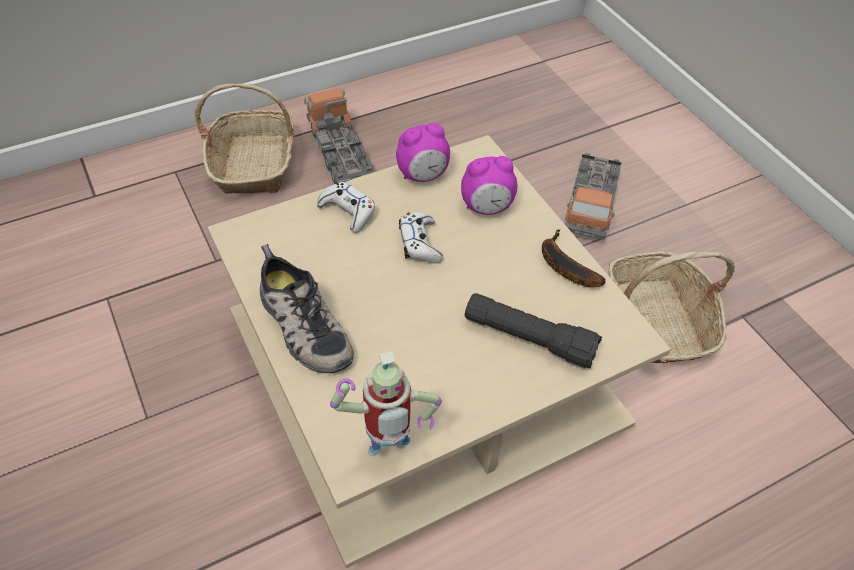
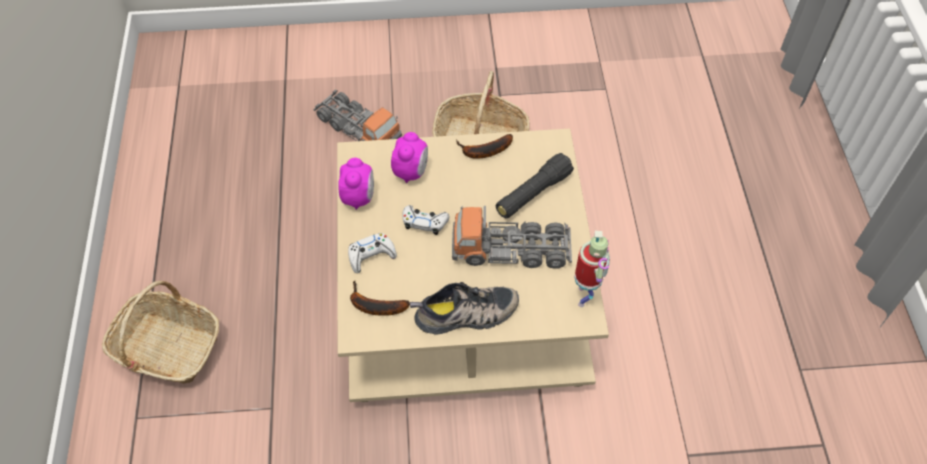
camera: 65 degrees left, 5 degrees up
toy truck [304,89,375,184] -> toy truck moved to [452,205,572,269]
none -> banana [350,281,410,316]

